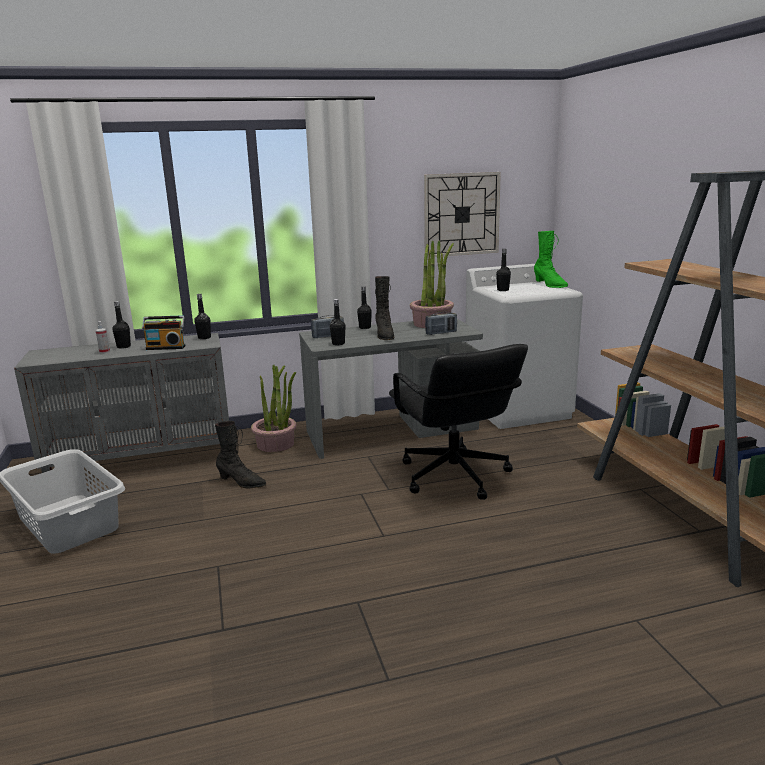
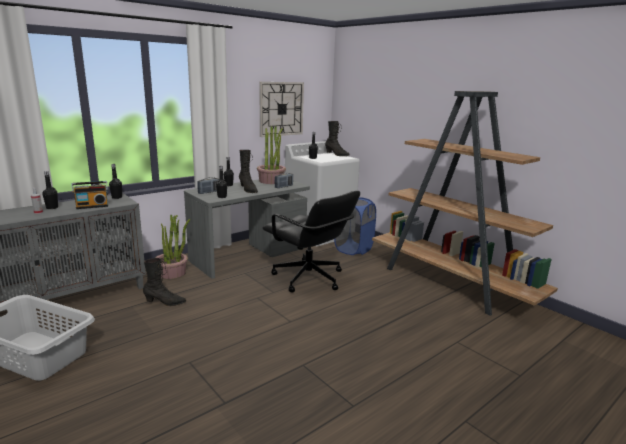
camera: 25 degrees left, 0 degrees up
green boot [534,231,568,288] -> black boot [325,121,349,156]
none -> blue laundry basket [334,198,376,255]

